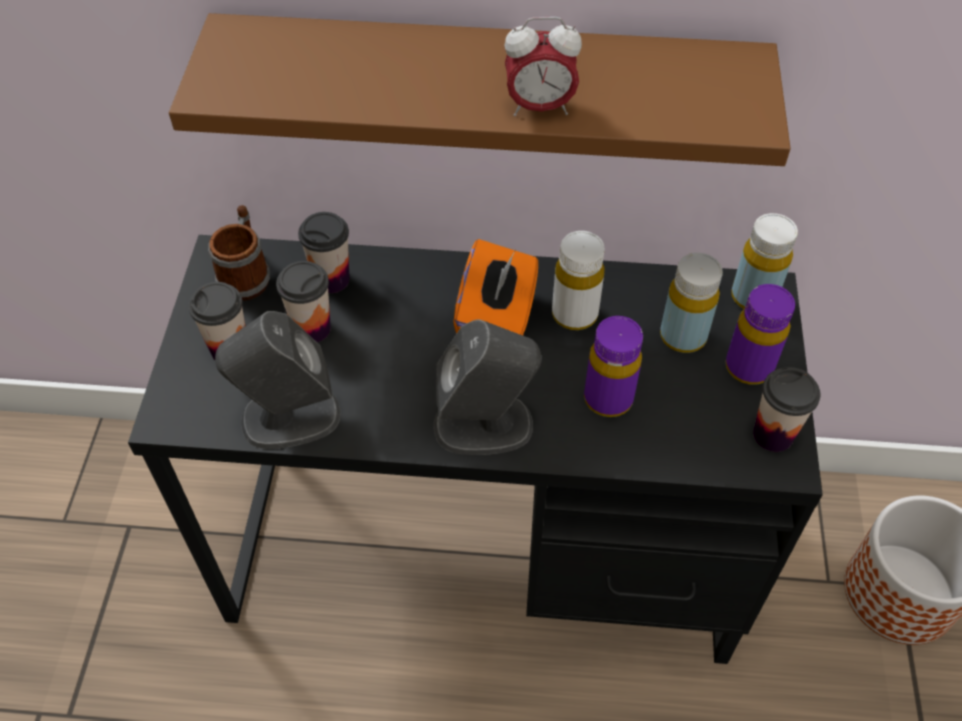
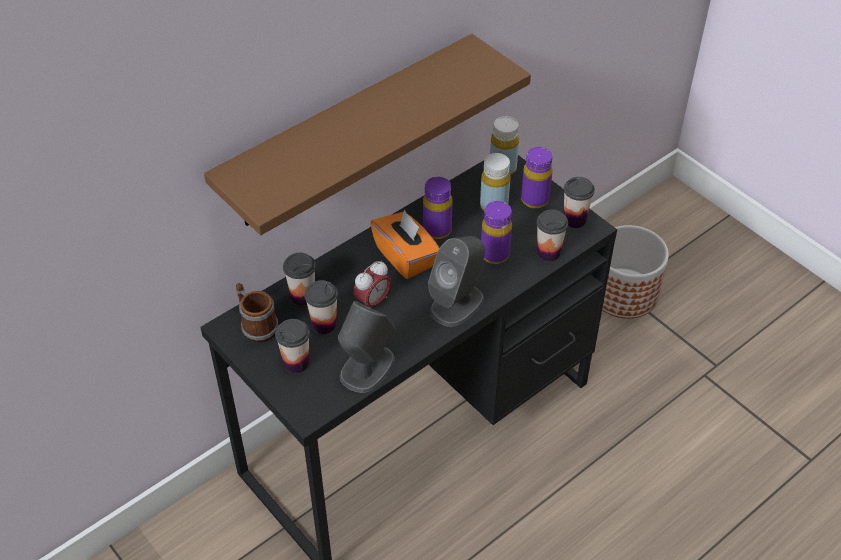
camera: 45 degrees left, 5 degrees down
alarm clock [504,17,582,116] -> alarm clock moved to [353,261,391,307]
white bottle [552,231,605,330] -> purple bottle [423,177,453,239]
none -> cup [537,209,568,262]

